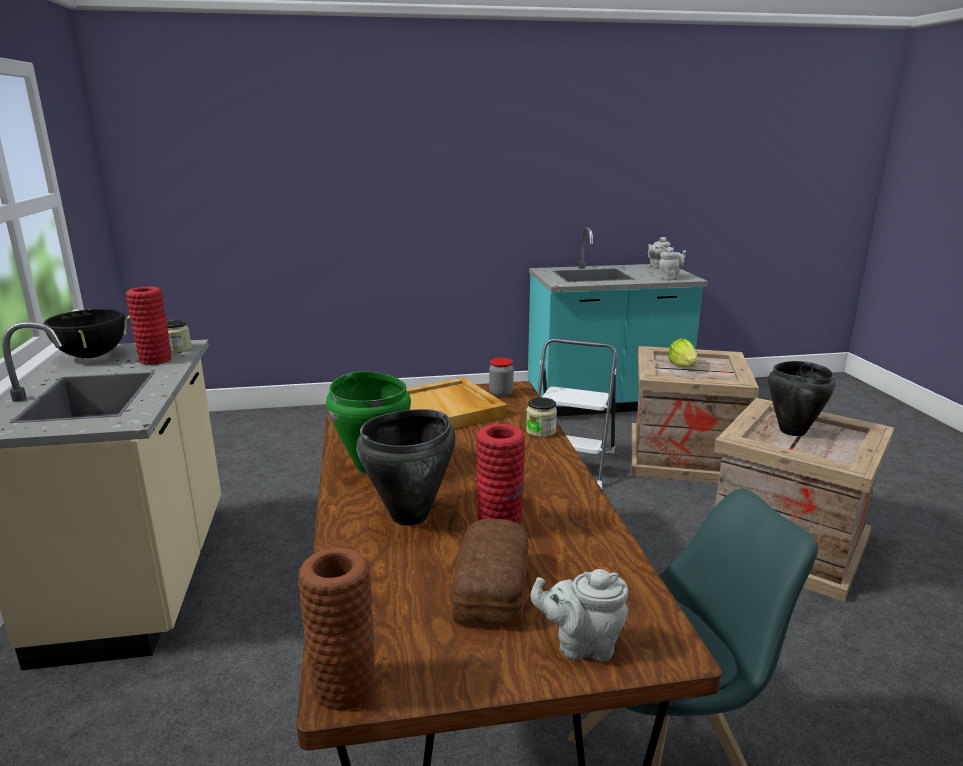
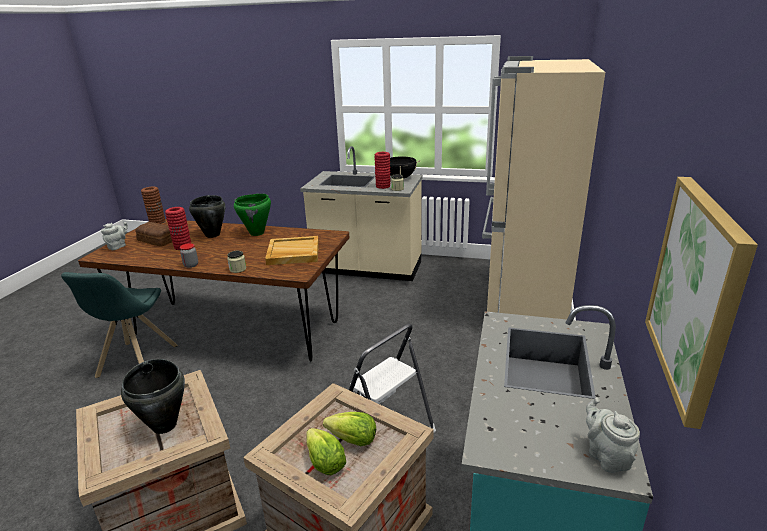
camera: 115 degrees right, 5 degrees up
jar [489,358,514,397] -> jar moved to [180,243,198,268]
grey teapot [659,247,686,280] -> none
none -> lettuce [306,428,346,475]
none -> beige fridge [482,56,605,319]
none -> picture [645,177,758,429]

